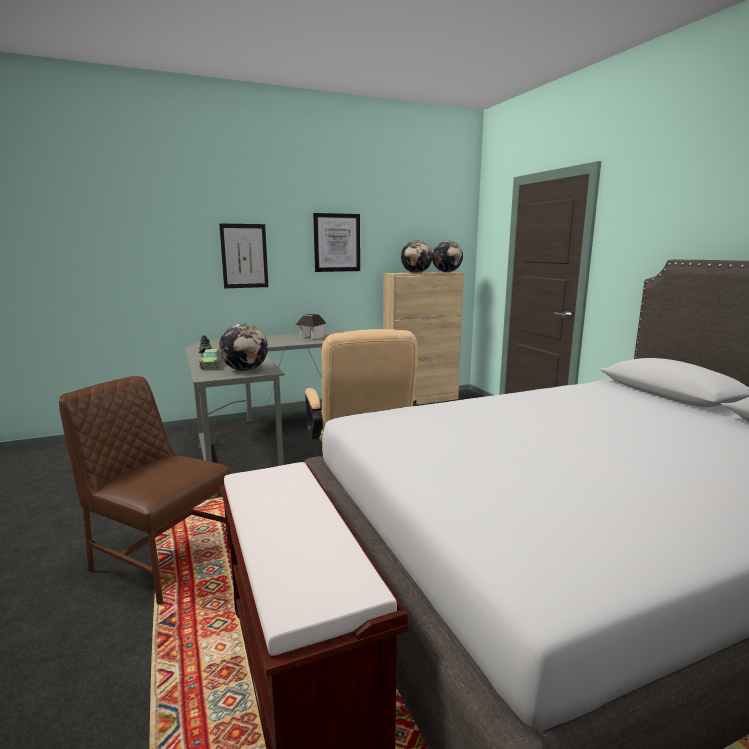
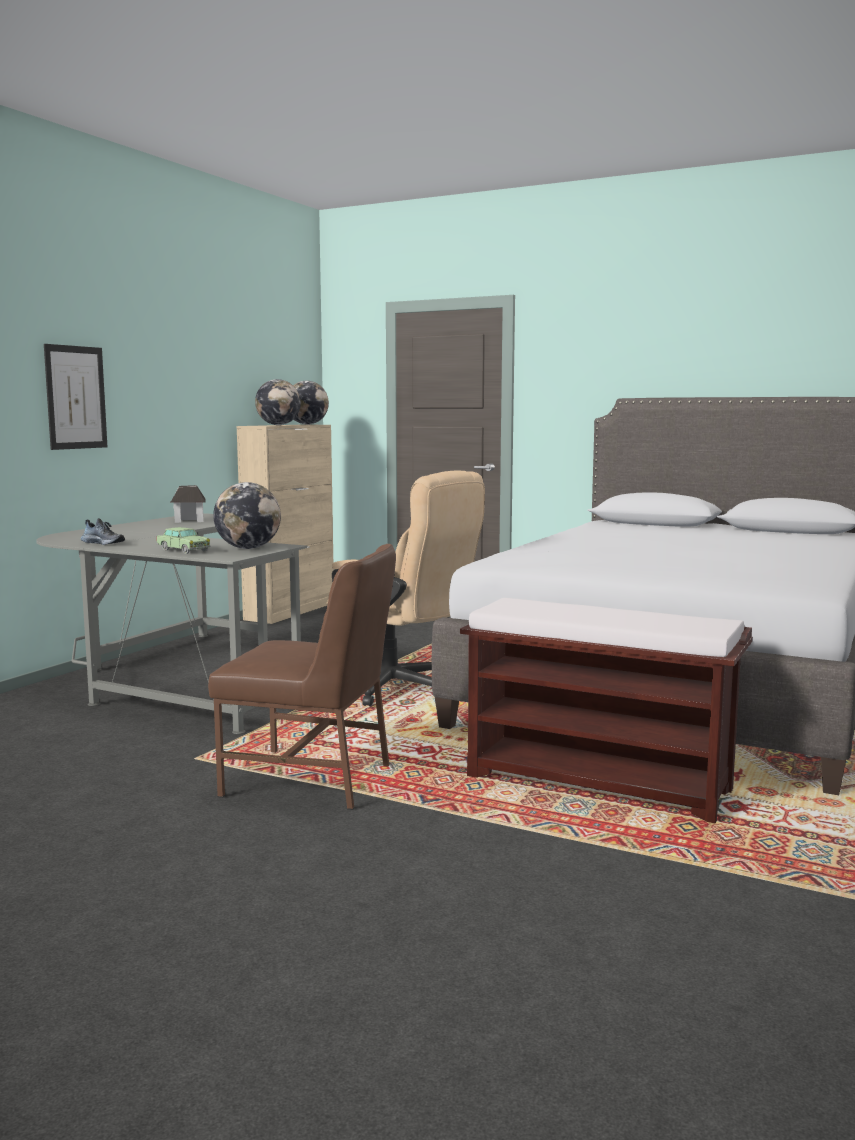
camera: 40 degrees left, 5 degrees down
brown chair [59,376,230,605] -> brown chair turned 150 degrees counterclockwise [208,544,396,810]
picture [313,213,360,272] -> none

